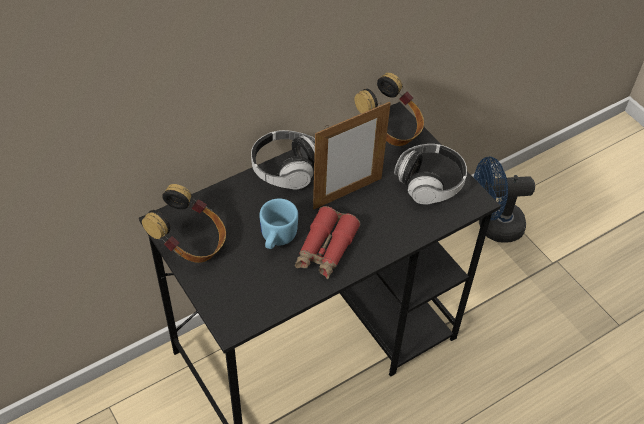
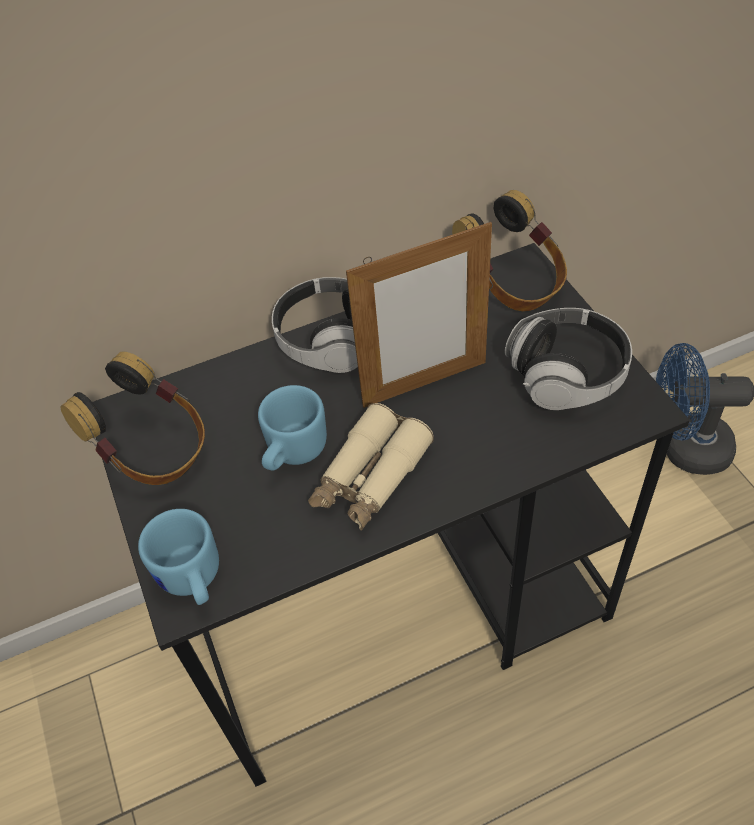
camera: 15 degrees right, 0 degrees up
red binoculars [295,206,360,279] -> beige binoculars [308,403,434,531]
none -> blue mug [138,509,219,605]

